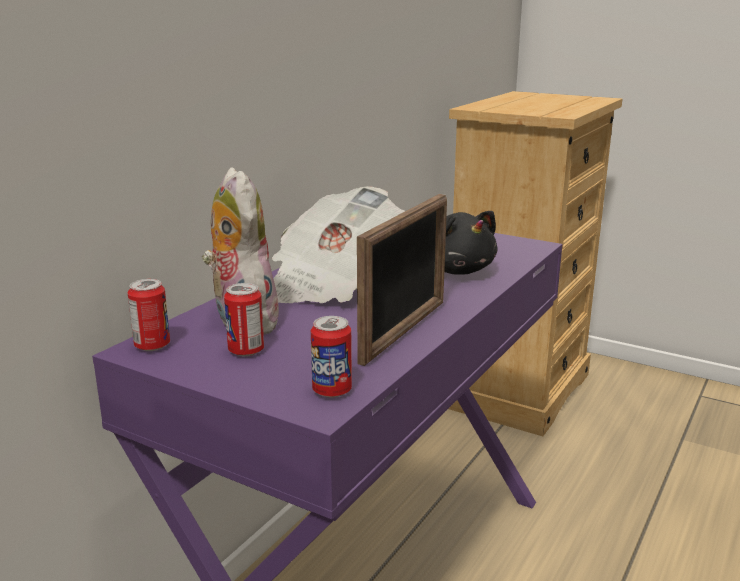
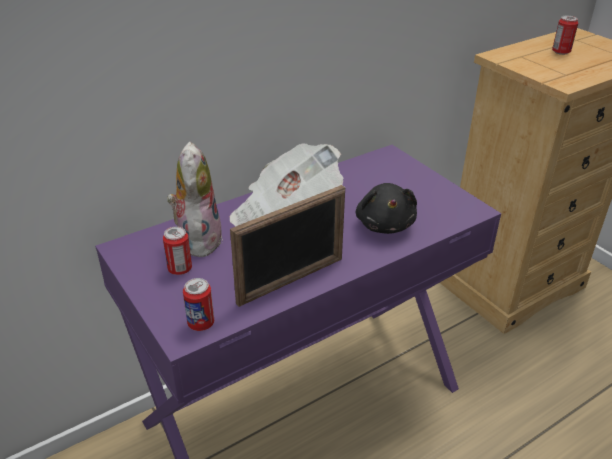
camera: 25 degrees right, 15 degrees up
can [128,279,170,351] -> can moved to [552,16,579,55]

